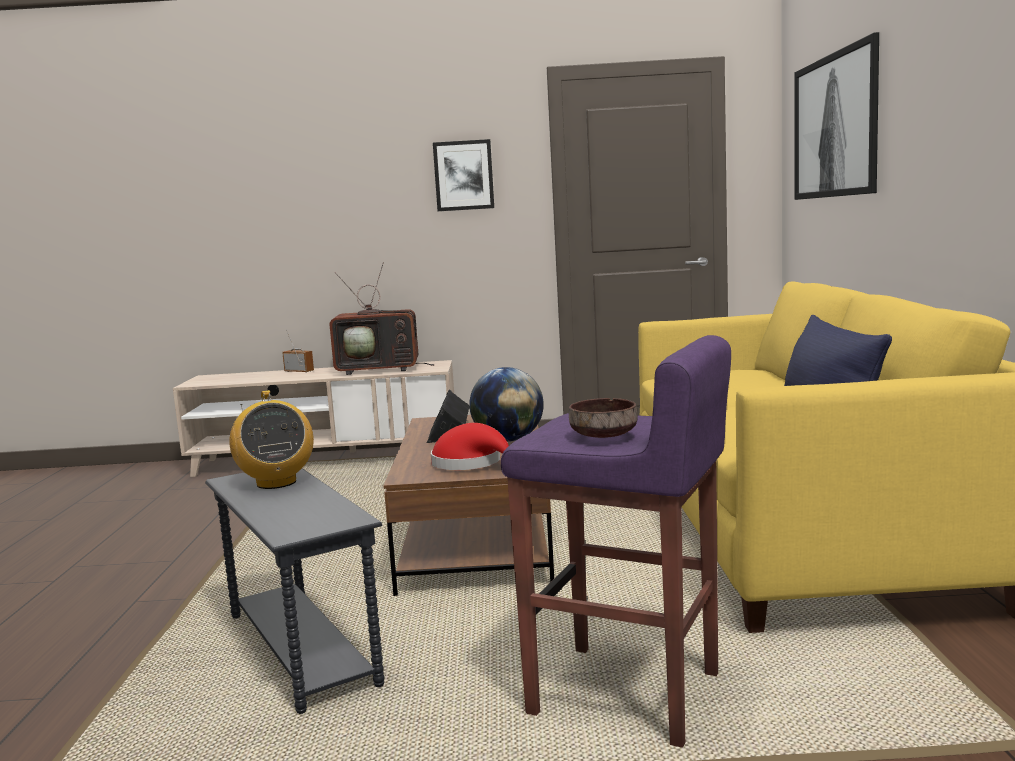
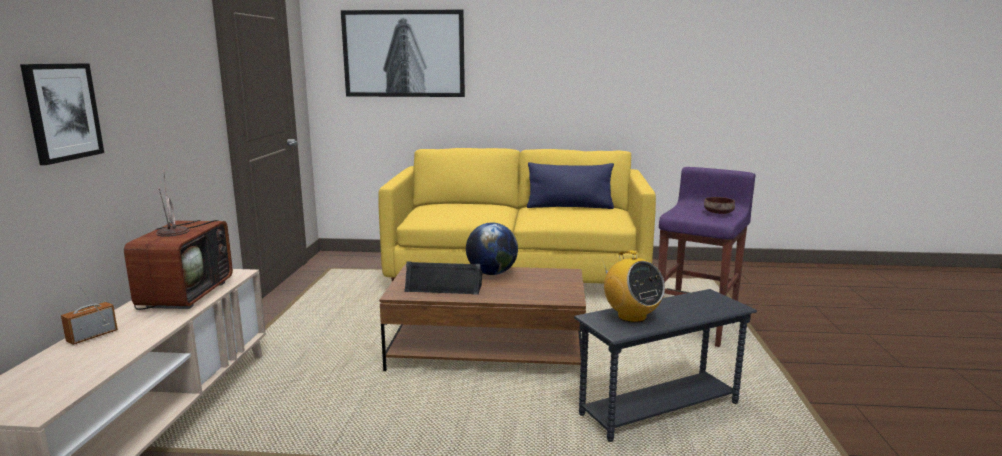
camera: 85 degrees left, 5 degrees up
radio [229,390,314,489] -> radio turned 75 degrees clockwise [602,250,665,323]
red hat [431,423,509,470] -> none
picture [433,139,494,211] -> picture moved to [20,63,104,165]

